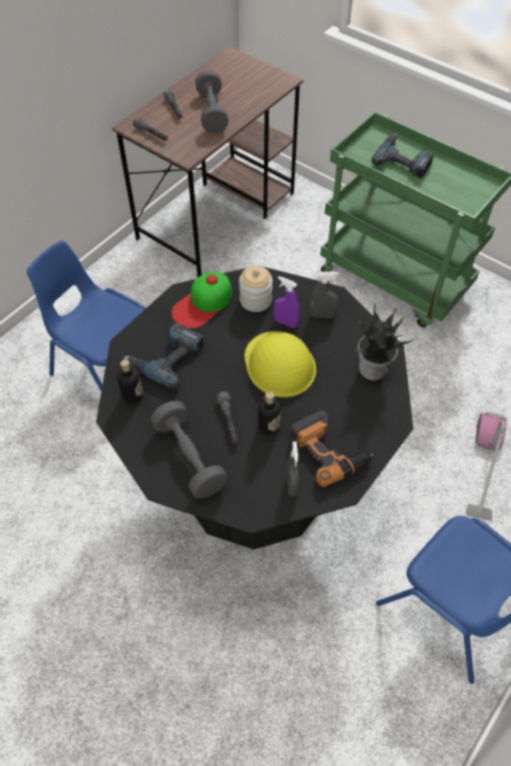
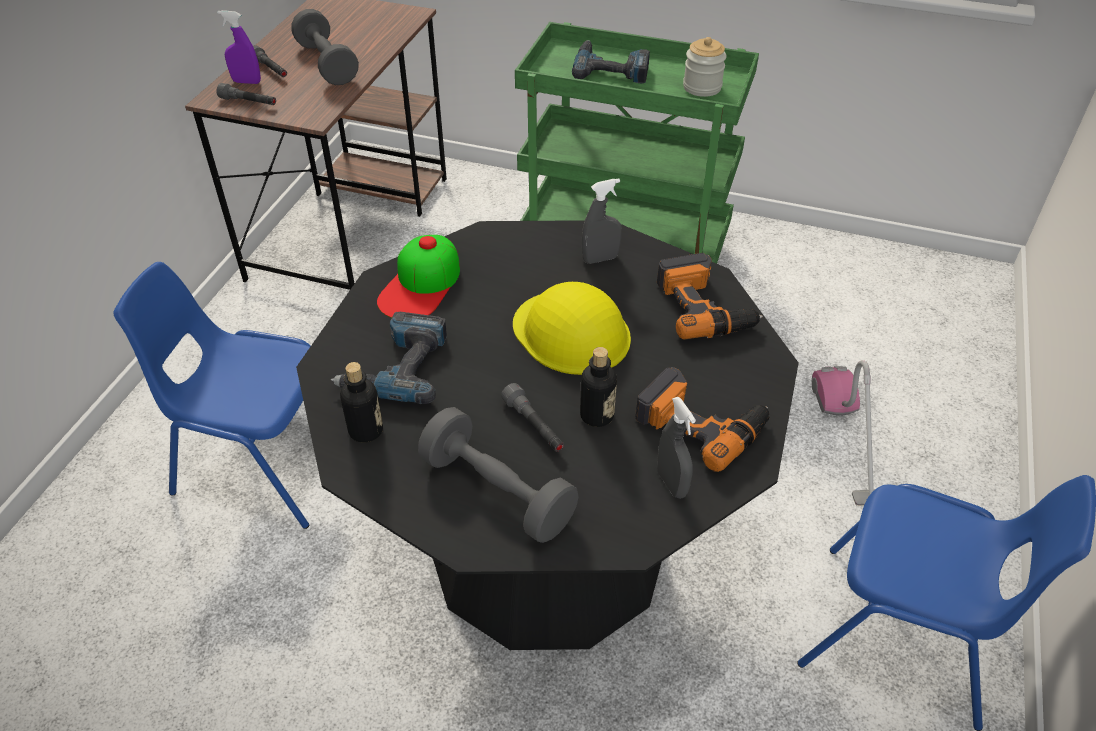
camera: 20 degrees left, 10 degrees down
jar [239,266,273,312] -> jar moved to [683,37,726,97]
purple spray bottle [274,276,300,328] -> purple spray bottle moved to [217,10,261,84]
potted plant [355,304,414,381] -> power drill [657,253,763,340]

